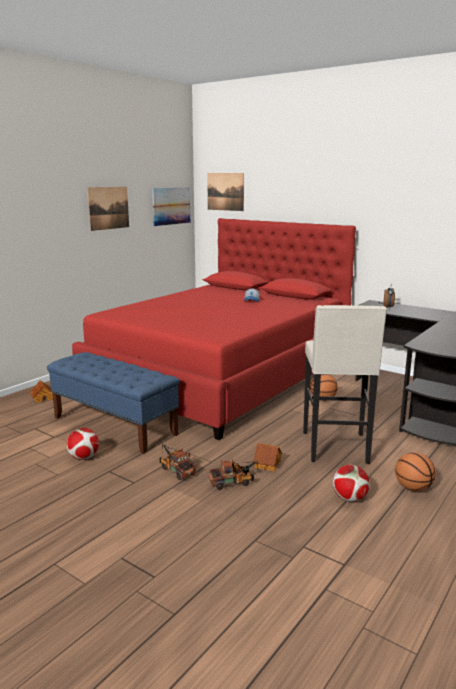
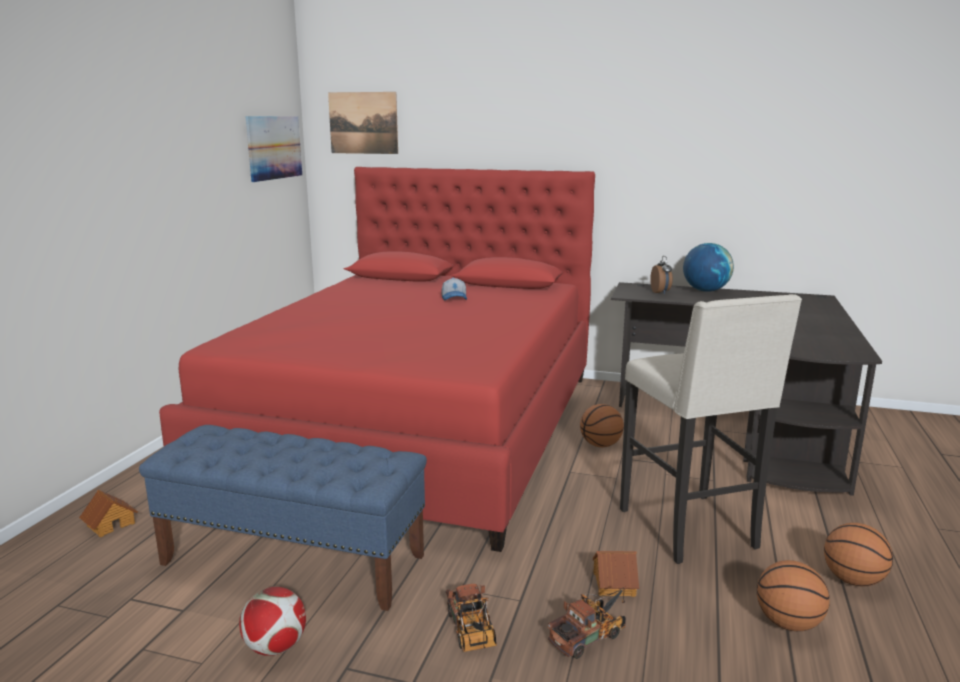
camera: 20 degrees left, 0 degrees up
picture [87,187,129,231] -> none
toy truck [160,444,197,480] -> toy truck turned 135 degrees counterclockwise [446,584,497,652]
football [333,465,370,502] -> basketball [757,560,830,631]
none -> globe [683,243,734,292]

